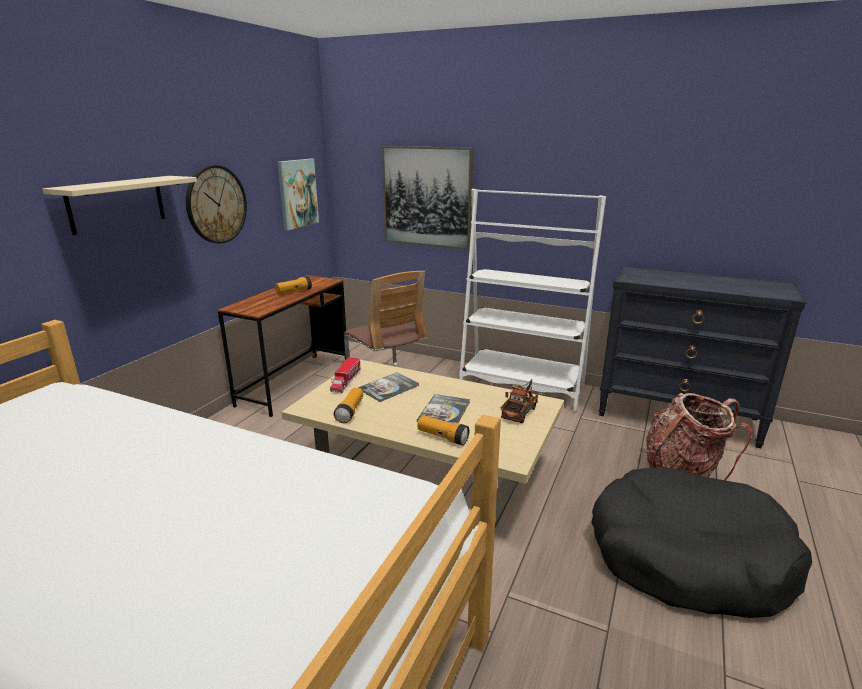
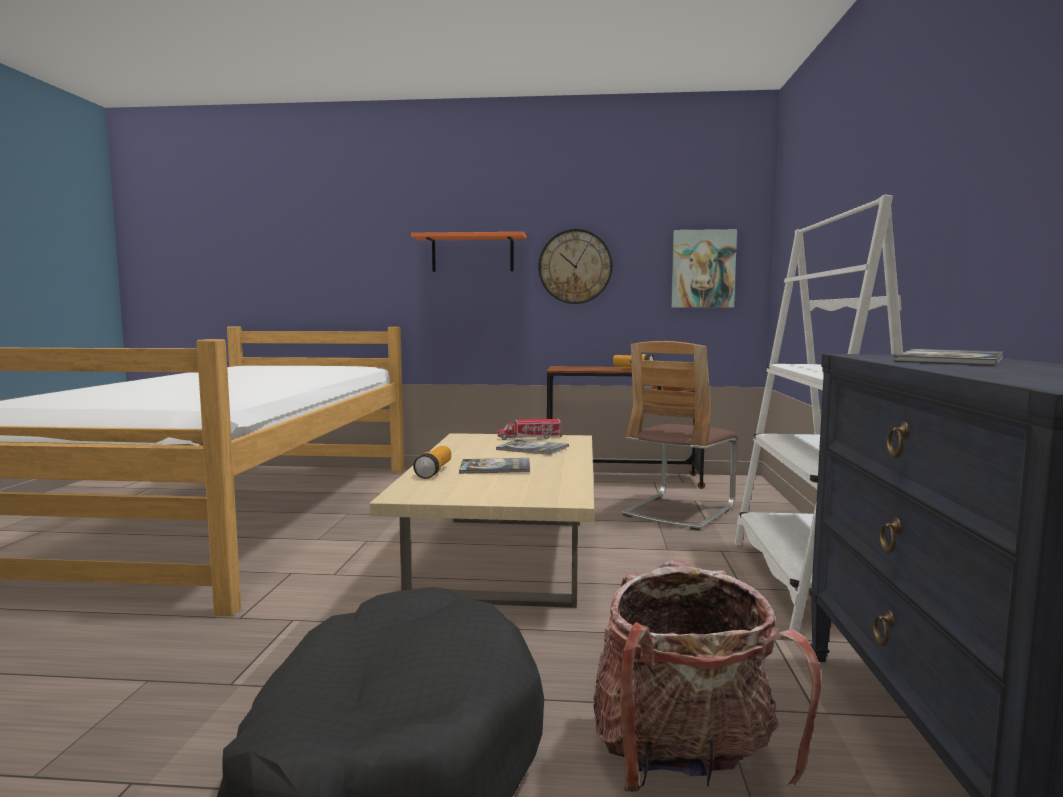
camera: 70 degrees right, 15 degrees down
beige shelf [42,176,197,235] -> orange shelf [411,232,527,272]
flashlight [334,388,363,423] -> none
picture [382,146,473,250] -> none
toy truck [501,379,538,423] -> none
none -> book [894,349,1004,366]

